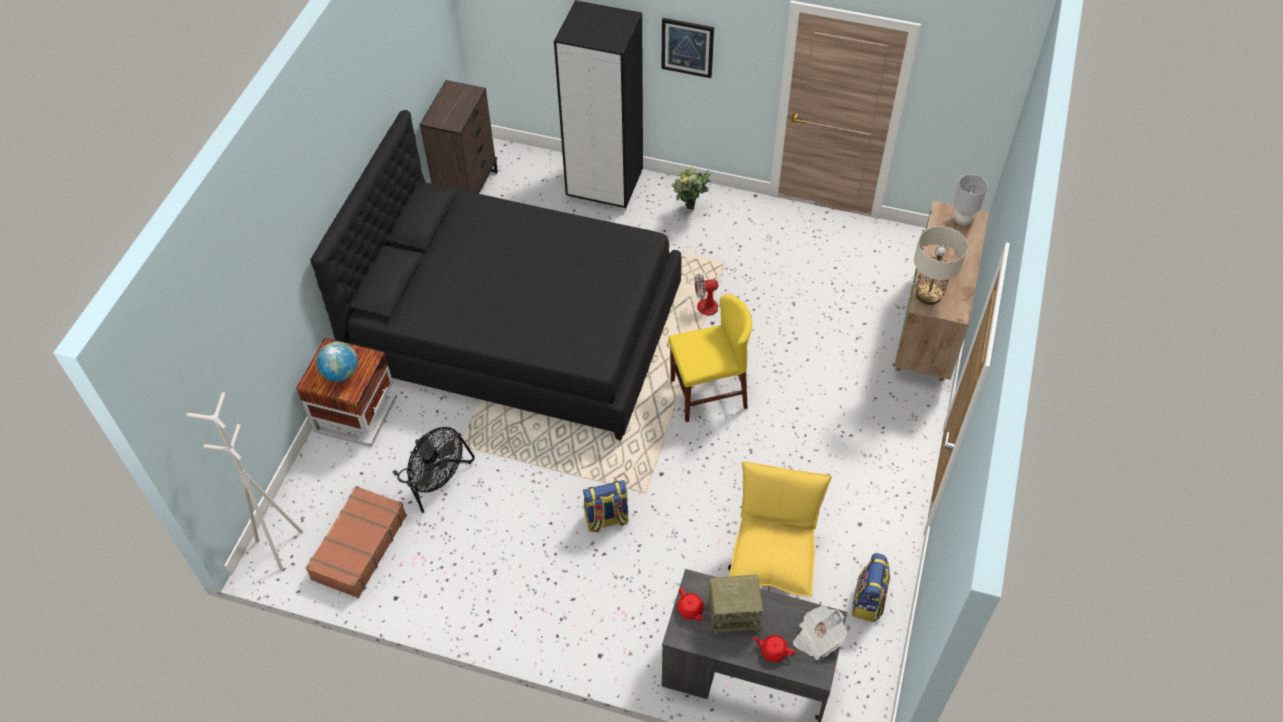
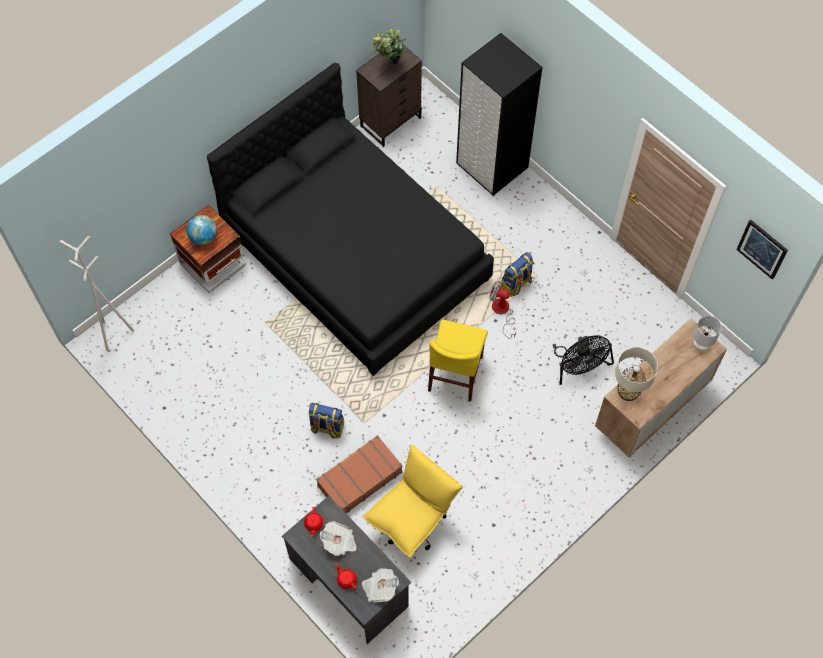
camera: 30 degrees right, 10 degrees up
brown suitcase [306,486,407,598] -> brown suitcase moved to [316,435,403,513]
black fan [393,427,475,513] -> black fan moved to [553,335,614,385]
picture [661,18,714,78] -> picture moved to [736,220,788,280]
yellow chair [668,294,752,422] -> yellow chair turned 90 degrees clockwise [428,320,488,402]
potted plant [671,167,711,210] -> potted plant moved to [372,29,406,65]
radio [709,575,763,635] -> newspaper [320,521,357,556]
backpack [852,553,890,622] -> backpack moved to [501,252,534,297]

